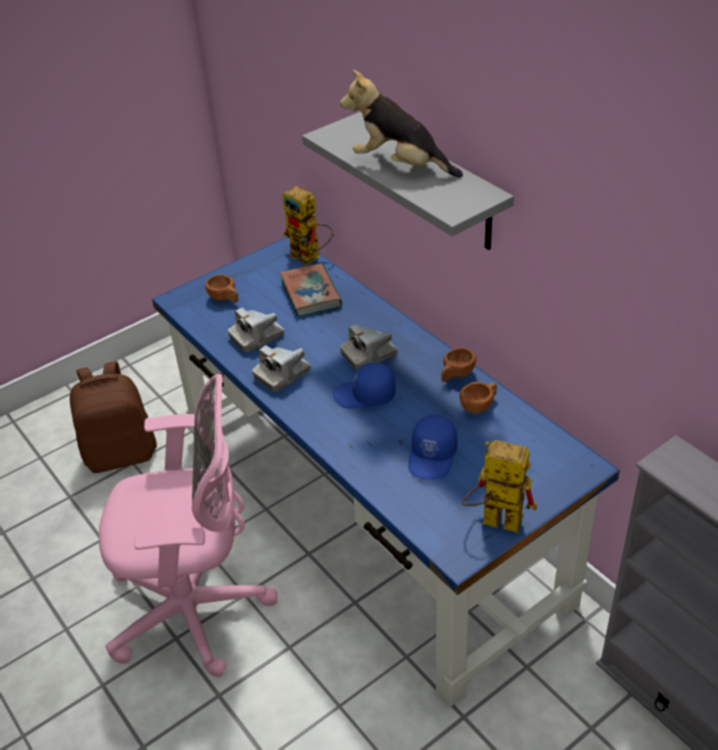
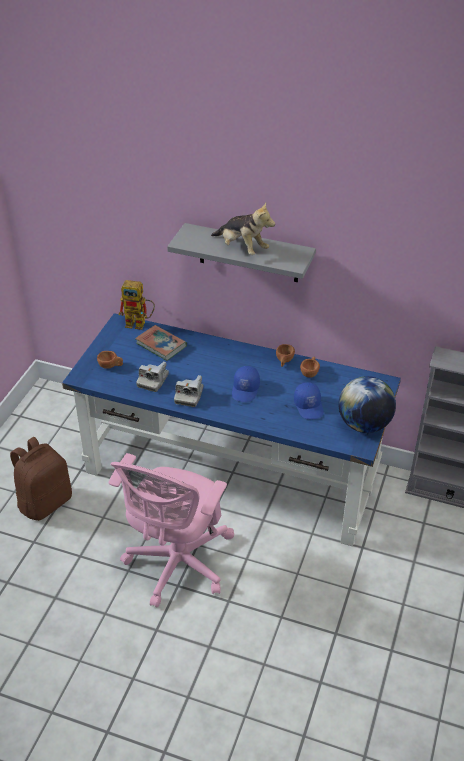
camera: 35 degrees left, 0 degrees up
pink office chair [99,374,278,677] -> pink office chair turned 150 degrees clockwise [108,453,234,607]
blue cap [333,362,396,409] -> blue cap turned 45 degrees counterclockwise [232,366,260,402]
plush toy [340,70,463,178] -> plush toy turned 135 degrees counterclockwise [211,202,275,255]
camera [340,324,398,370] -> none
toy robot [462,440,537,533] -> globe [339,376,396,433]

